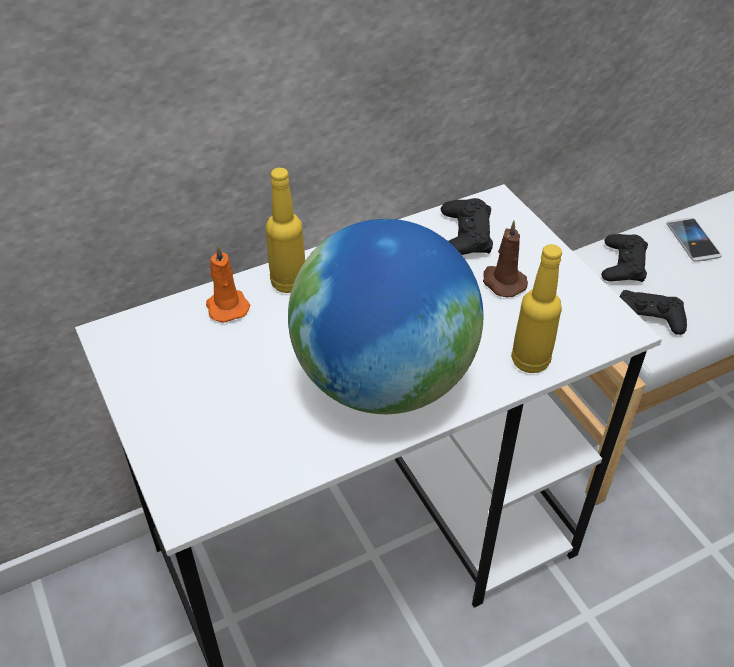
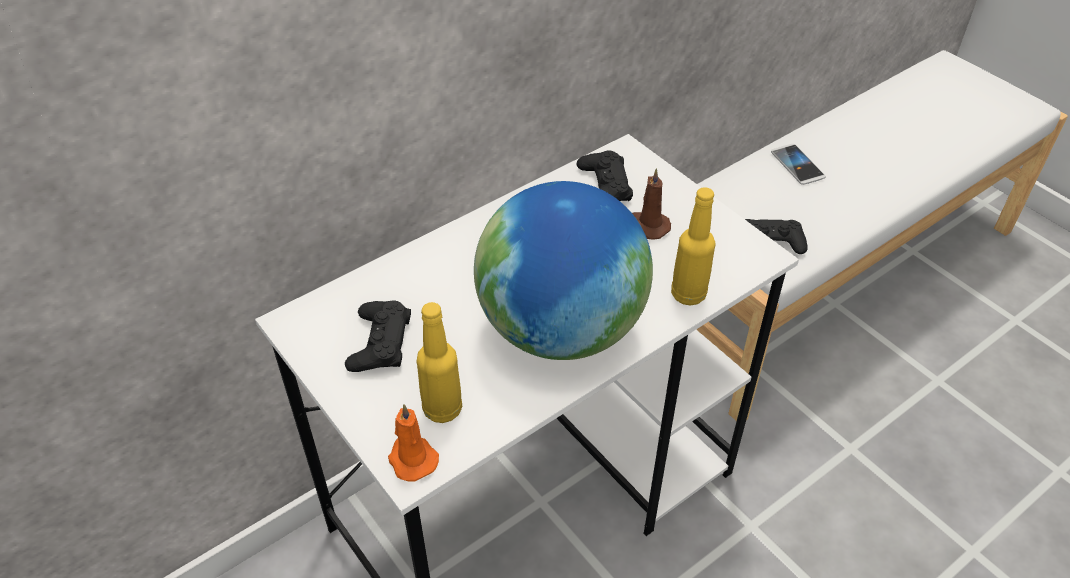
camera: 10 degrees left, 0 degrees up
orange candle [206,244,250,323] -> orange candle moved to [388,404,439,481]
yellow bottle [266,168,305,293] -> yellow bottle moved to [417,302,462,423]
black game controller [601,234,648,282] -> black game controller moved to [345,301,411,372]

